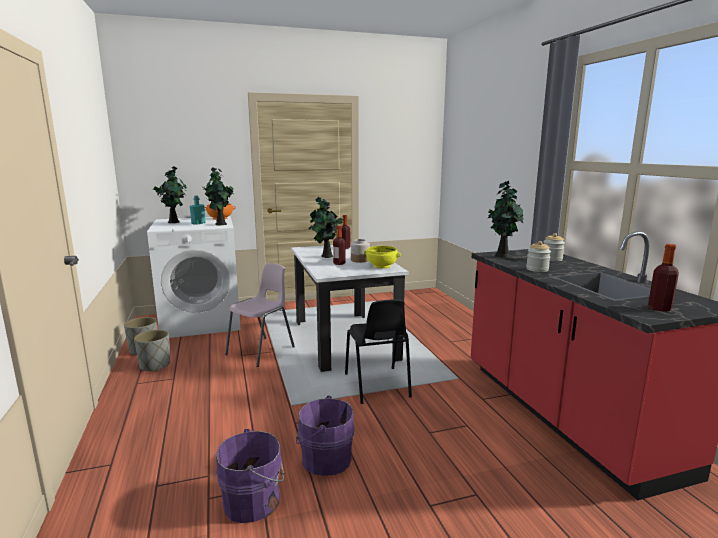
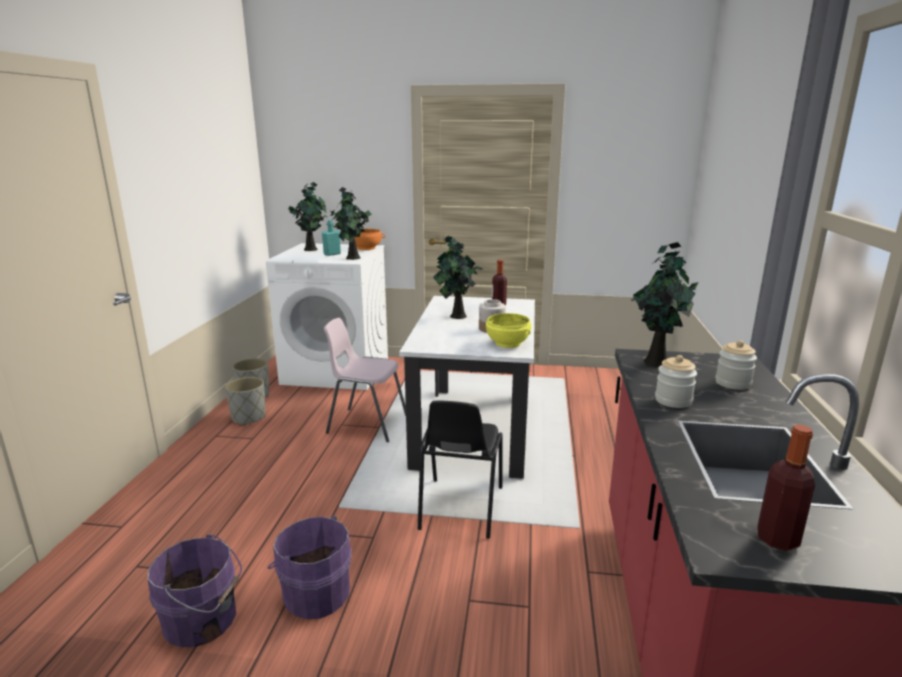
camera: 25 degrees right, 5 degrees up
pink chair [225,263,295,367] -> pink chair turned 135 degrees counterclockwise [324,318,406,442]
bottle [333,226,346,265] -> none

